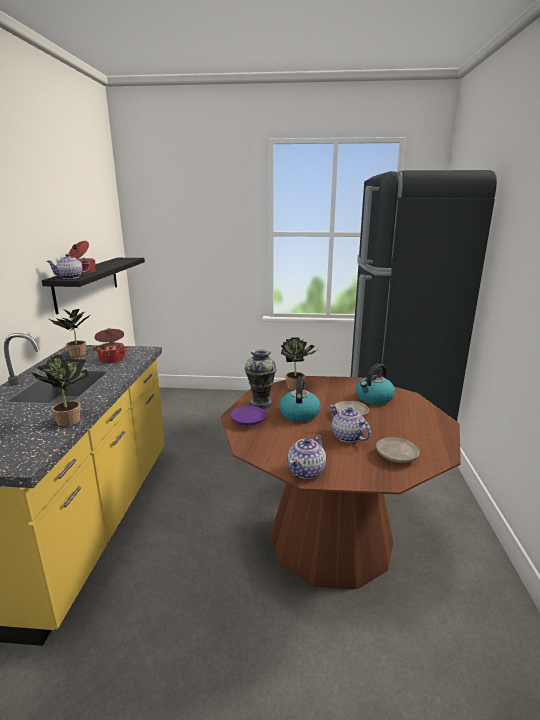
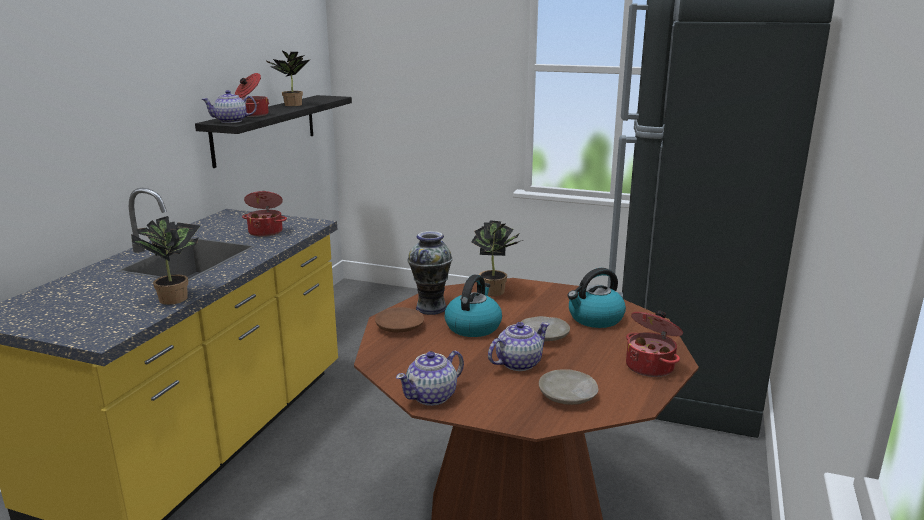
camera: 15 degrees right, 0 degrees up
potted plant [49,309,90,357] -> potted plant moved to [265,51,311,106]
purple plate [230,406,267,425] -> brown plate [375,307,424,333]
teapot [330,405,371,443] -> teapot turned 75 degrees clockwise [488,322,549,371]
none -> cooking pot [626,311,683,377]

